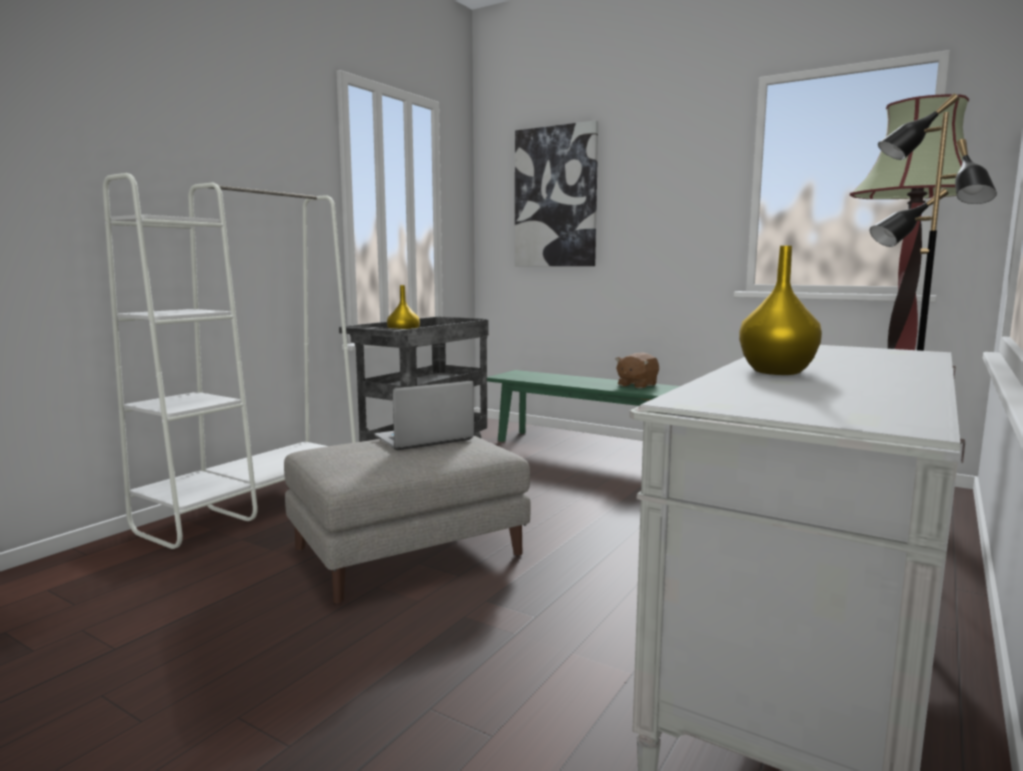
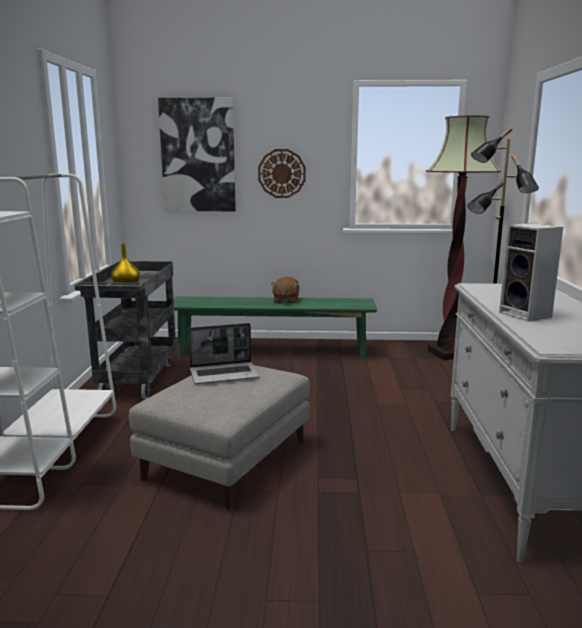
camera: 30 degrees left, 5 degrees up
laptop [374,381,474,450] -> laptop turned 135 degrees counterclockwise [188,323,260,384]
yellow vase [739,246,822,375] -> speaker [499,223,563,321]
none -> wall clock [258,149,306,198]

